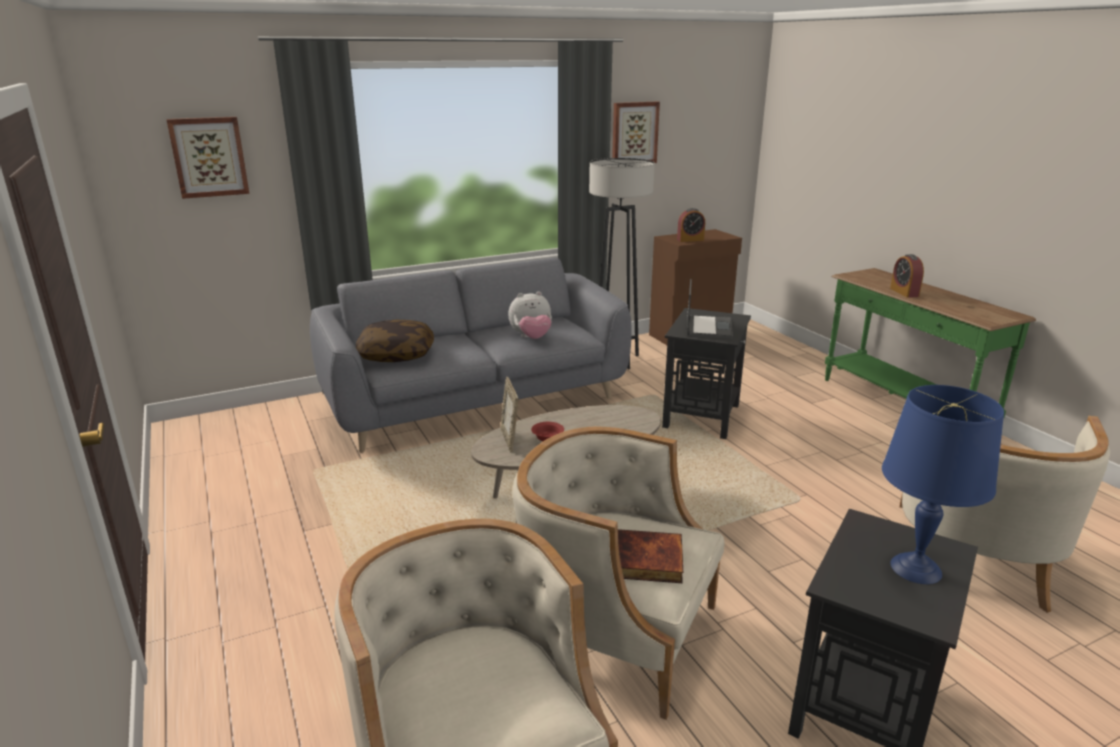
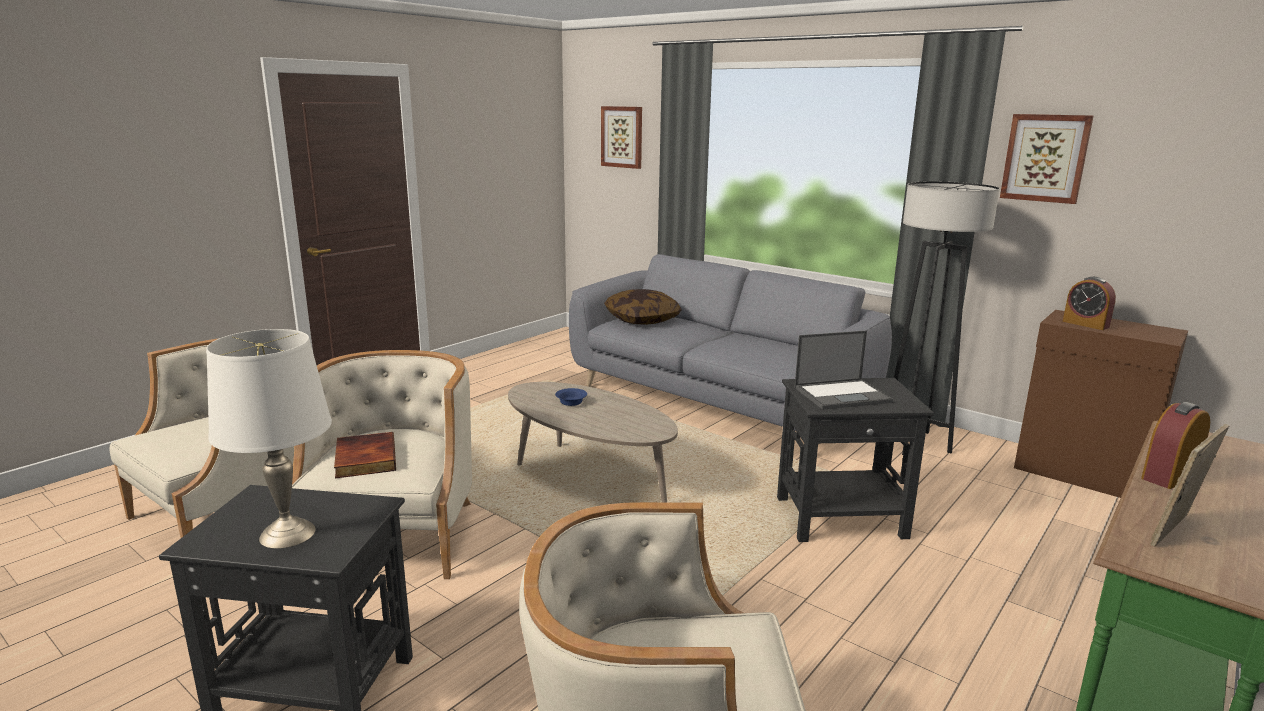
camera: 65 degrees right, 5 degrees down
picture frame [500,377,518,452] -> picture frame moved to [1150,424,1230,547]
plush toy [508,291,552,339] -> none
red bowl [531,422,564,441] -> blue bowl [555,388,587,406]
blue table lamp [882,385,1004,584] -> white table lamp [206,329,332,549]

